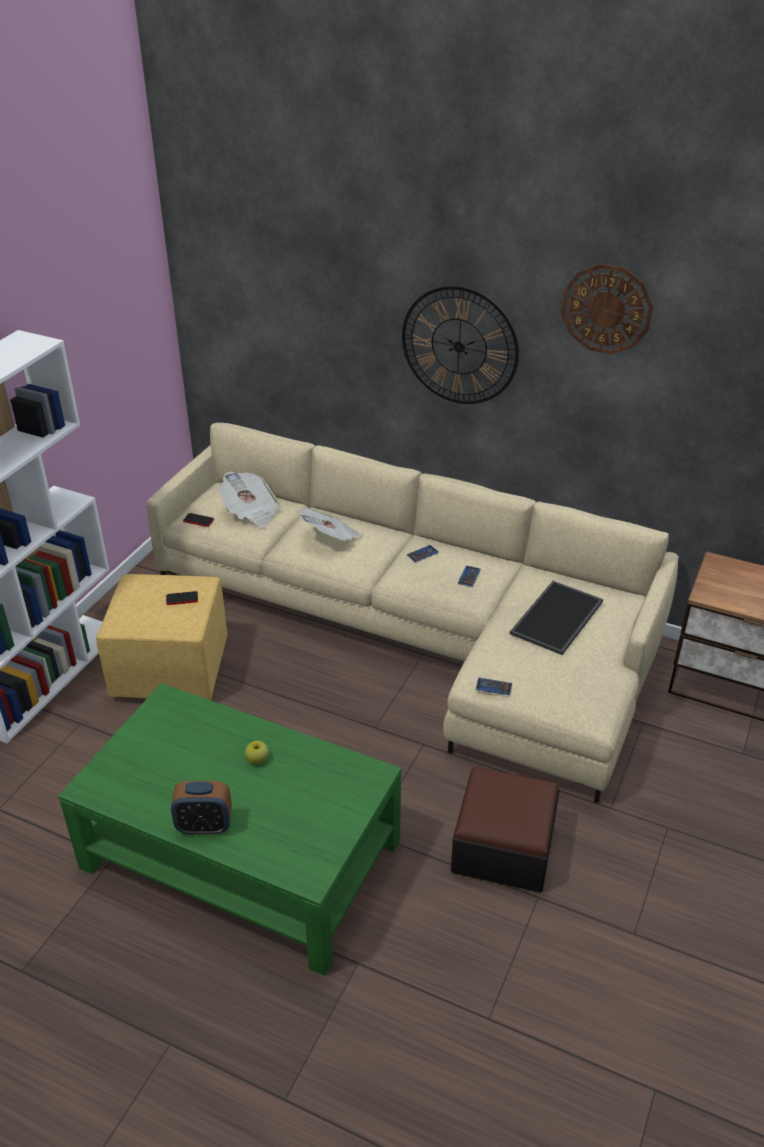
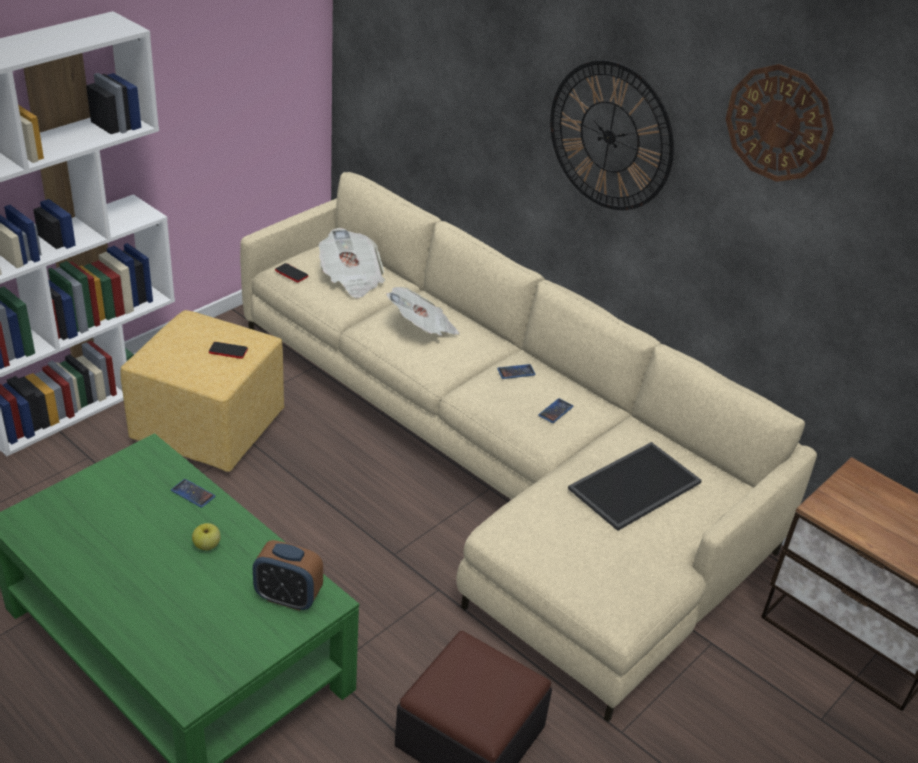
camera: 15 degrees right, 0 degrees up
alarm clock [171,781,232,835] -> alarm clock moved to [253,540,323,611]
phone [476,678,512,695] -> phone moved to [171,479,216,508]

